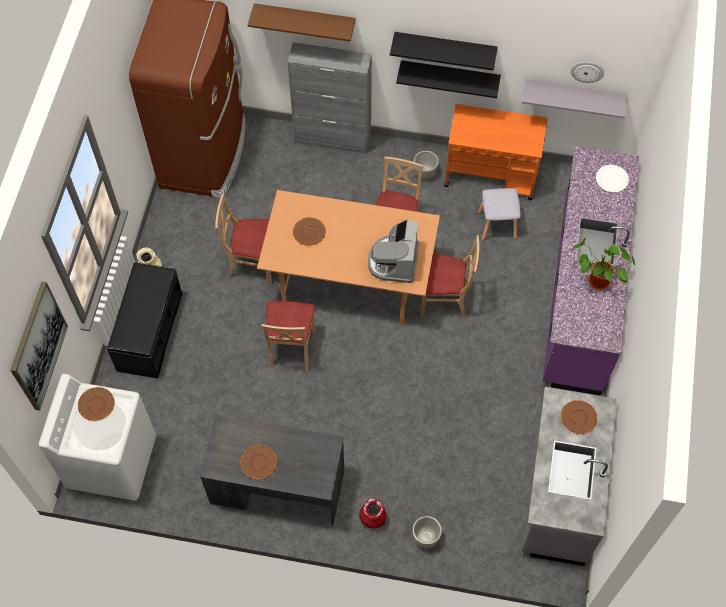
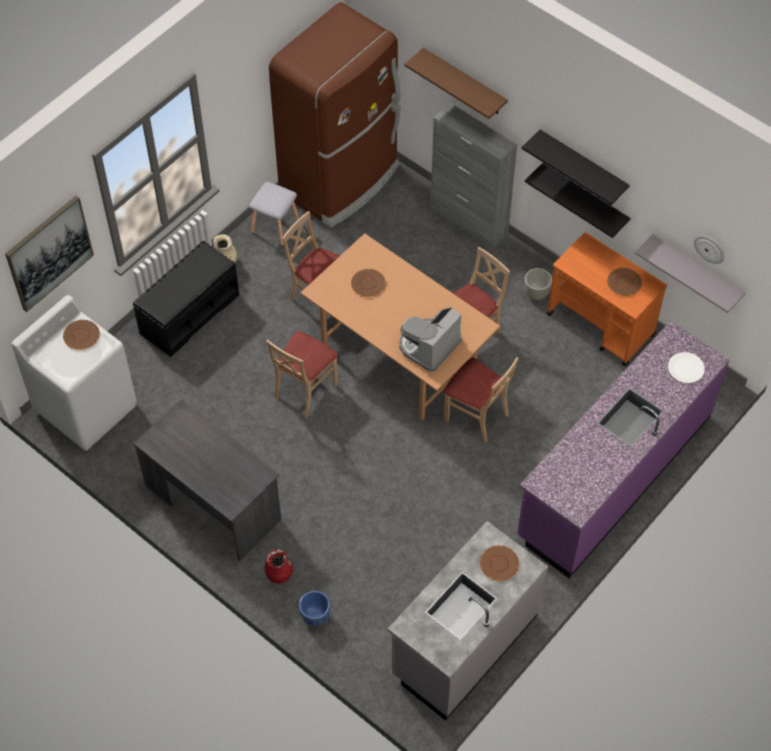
camera: 30 degrees right, 5 degrees down
brown plate [241,445,277,479] -> brown plate moved to [607,268,642,296]
grey planter [412,516,442,548] -> blue planter [299,591,330,626]
grey stool [478,188,521,242] -> grey stool moved to [249,182,299,246]
potted plant [573,237,635,290] -> none

